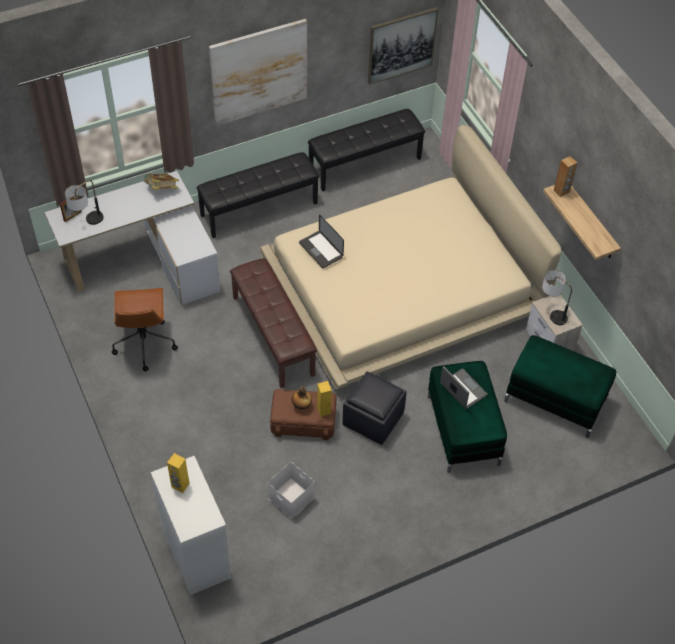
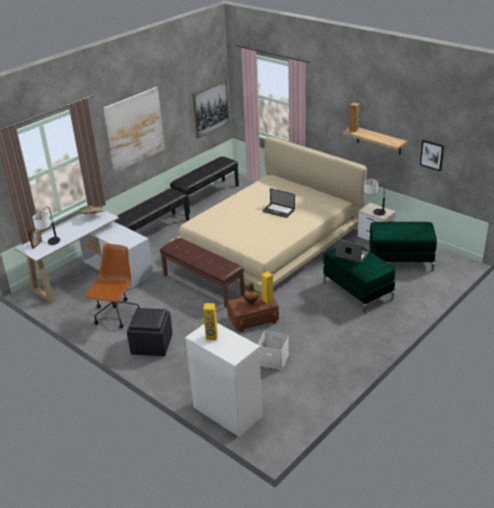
camera: 20 degrees left, 20 degrees down
brown office chair [111,288,178,372] -> brown office chair turned 135 degrees counterclockwise [84,244,139,328]
laptop [299,214,344,268] -> laptop moved to [262,188,295,218]
black ottoman [343,372,407,445] -> black ottoman moved to [127,308,172,356]
none -> picture [420,140,444,171]

